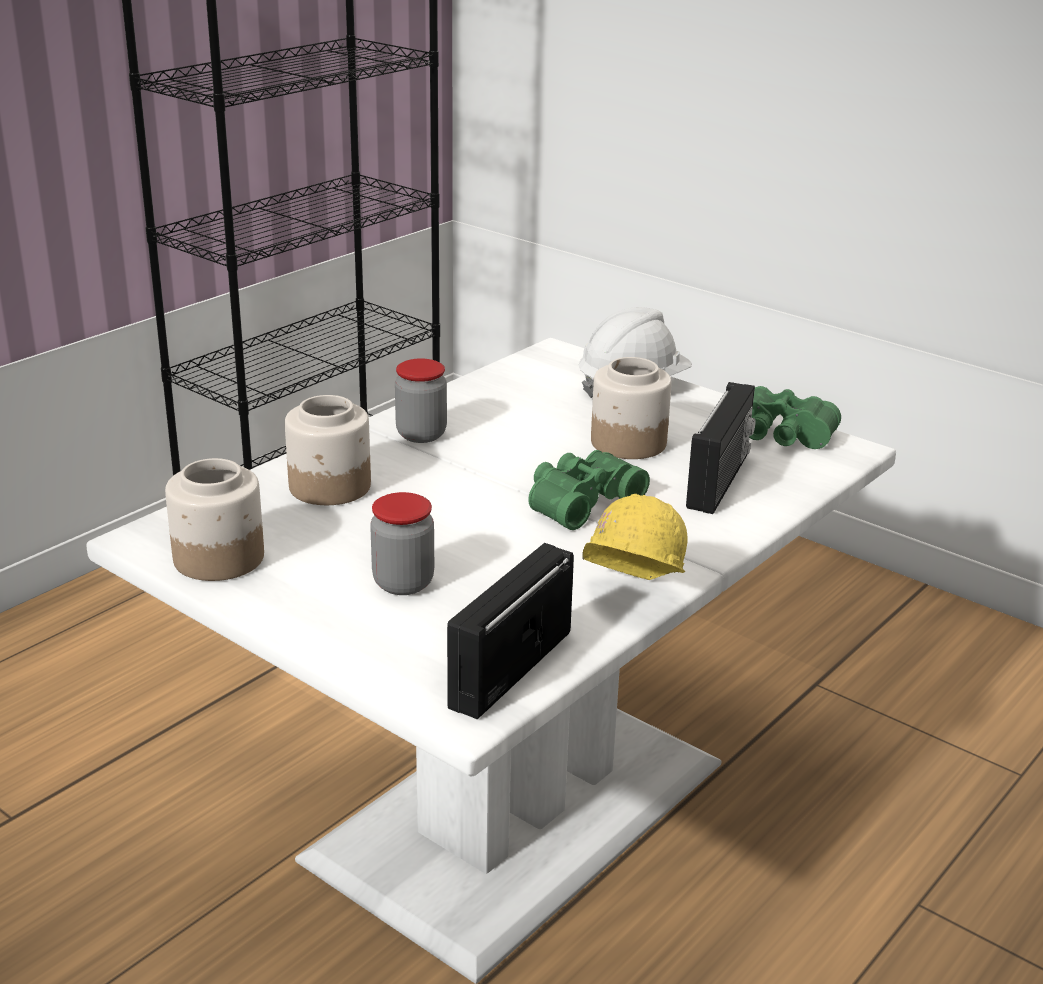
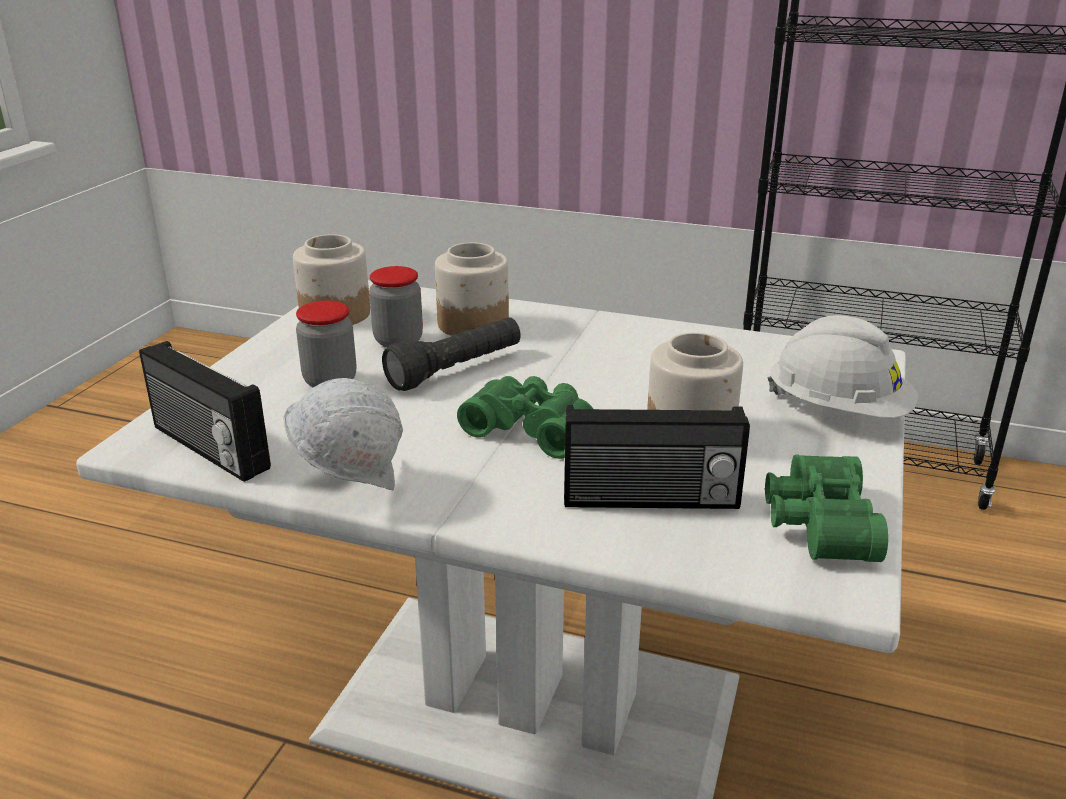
camera: 70 degrees right, 0 degrees up
jar [395,358,447,443] -> jar moved to [369,266,423,348]
radio [447,543,574,719] -> radio turned 150 degrees counterclockwise [139,341,271,482]
yellow hard hat [582,494,688,580] -> white hard hat [283,378,403,490]
none -> black flashlight [382,317,521,391]

